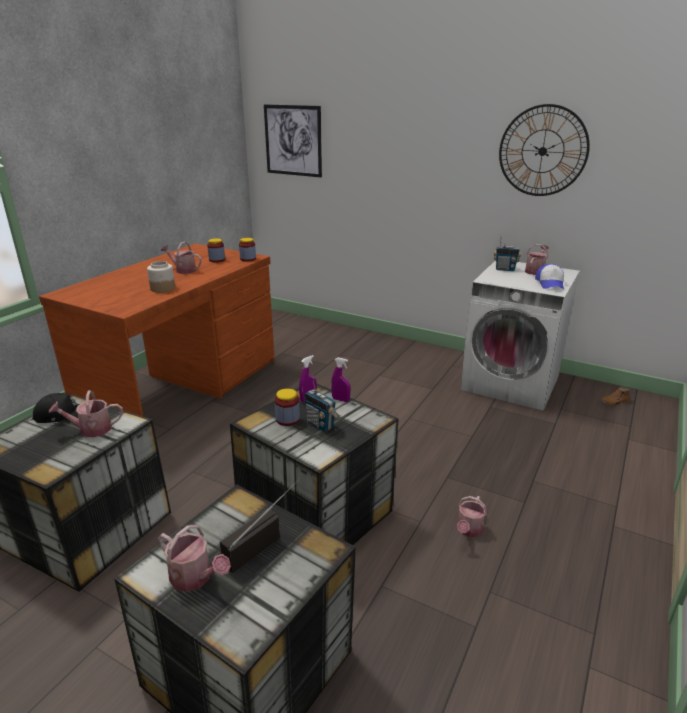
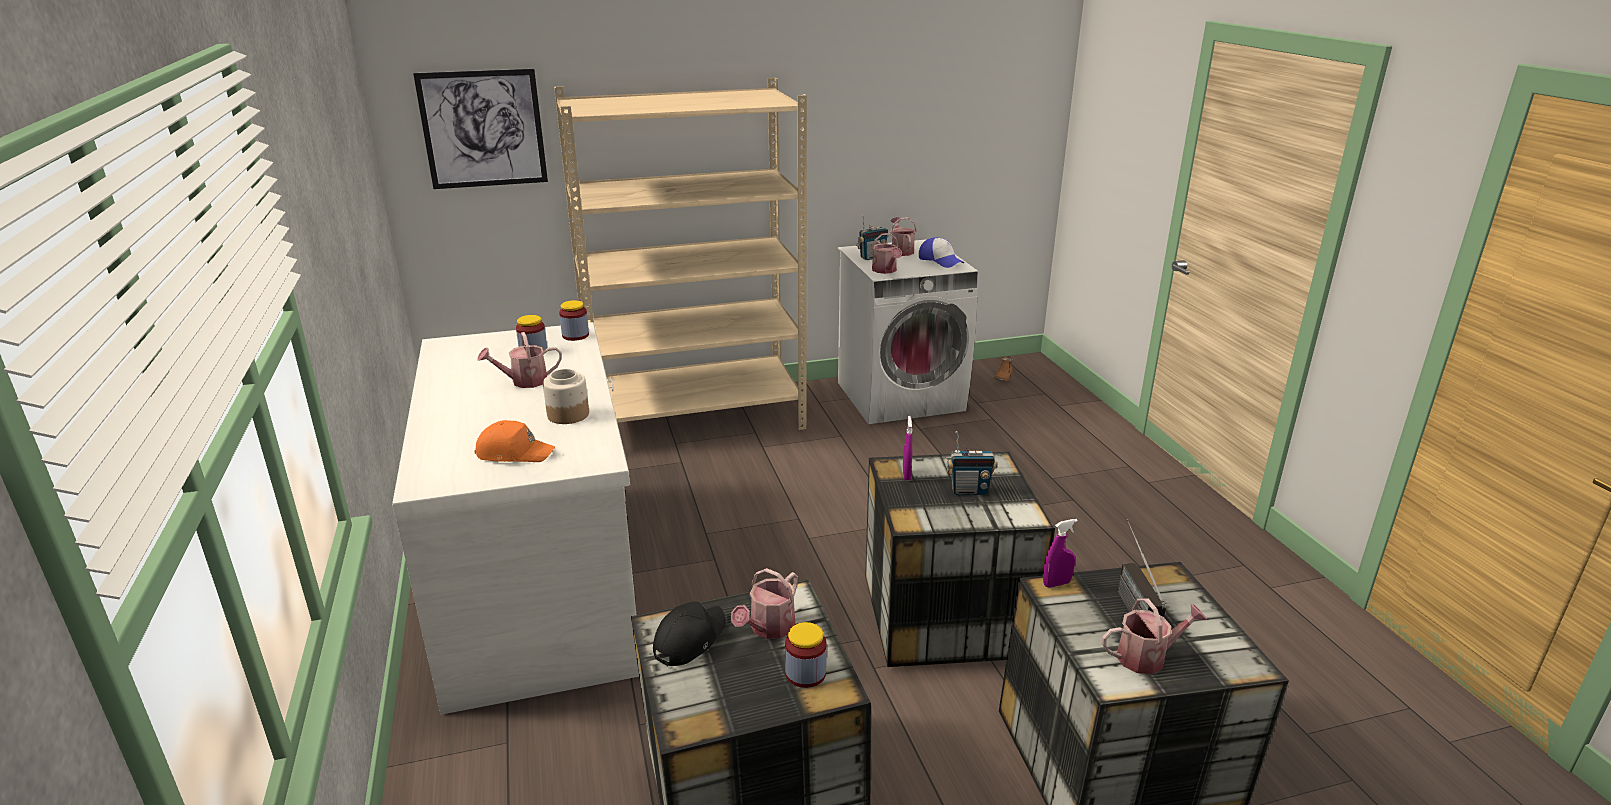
camera: 45 degrees left, 0 degrees up
brown desk [39,244,274,416] -> white desk [392,322,639,715]
jar [275,388,300,426] -> jar moved to [785,622,827,688]
purple spray bottle [331,357,351,402] -> purple spray bottle moved to [1043,519,1078,588]
watering can [457,496,487,537] -> watering can moved to [872,233,902,274]
wall clock [499,104,590,196] -> none
none -> orange cap [474,420,555,462]
none -> beige bookcase [554,78,807,430]

